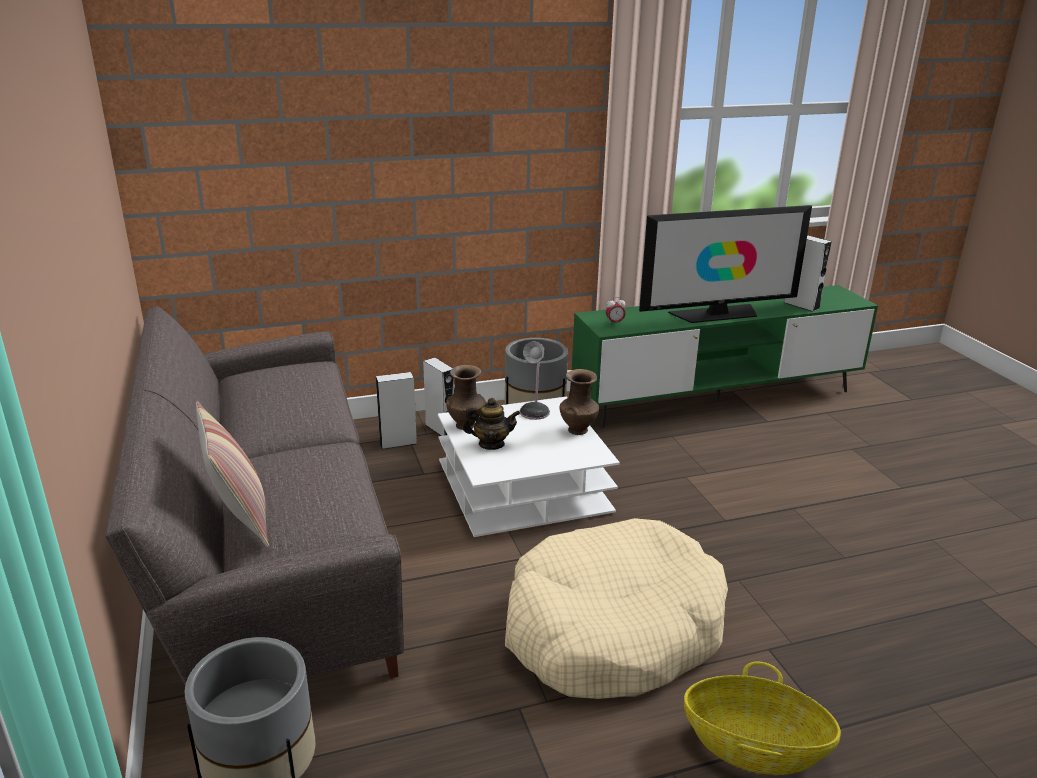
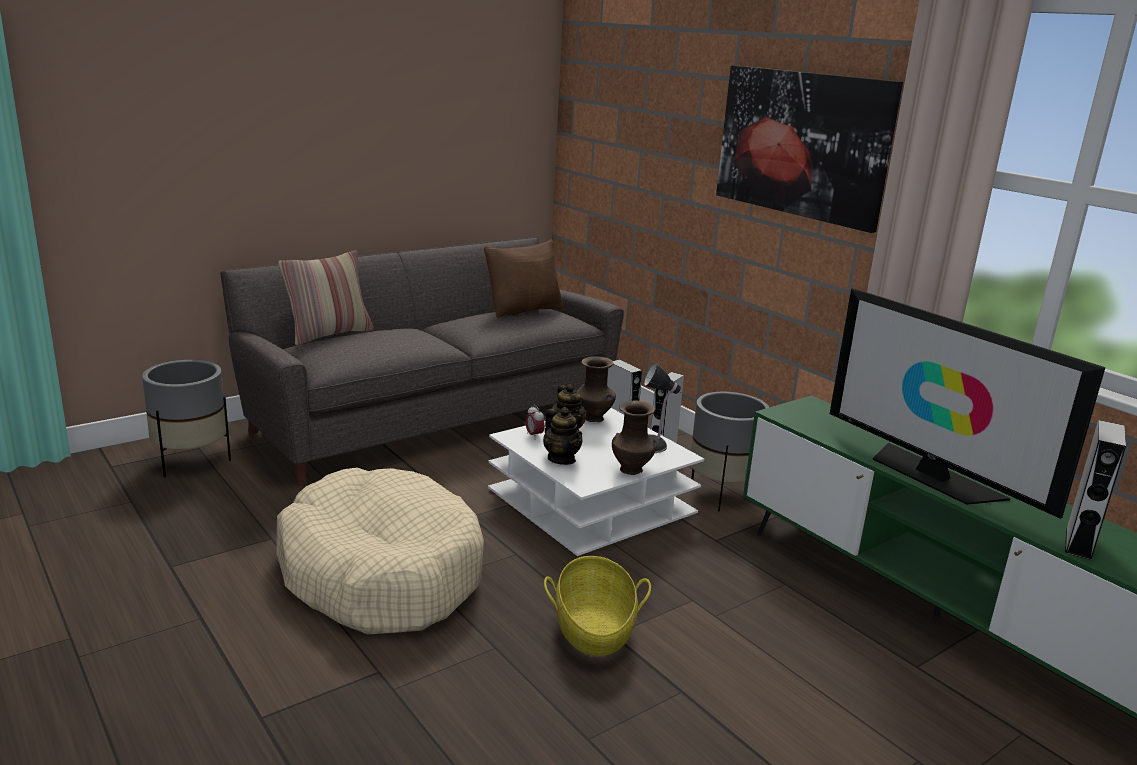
camera: 70 degrees right, 5 degrees down
alarm clock [606,297,626,325] -> alarm clock moved to [525,405,545,436]
basket [684,662,841,775] -> basket moved to [544,556,651,656]
none -> brown pillow [484,239,564,317]
none -> teapot [543,407,582,465]
none -> picture [716,65,903,233]

